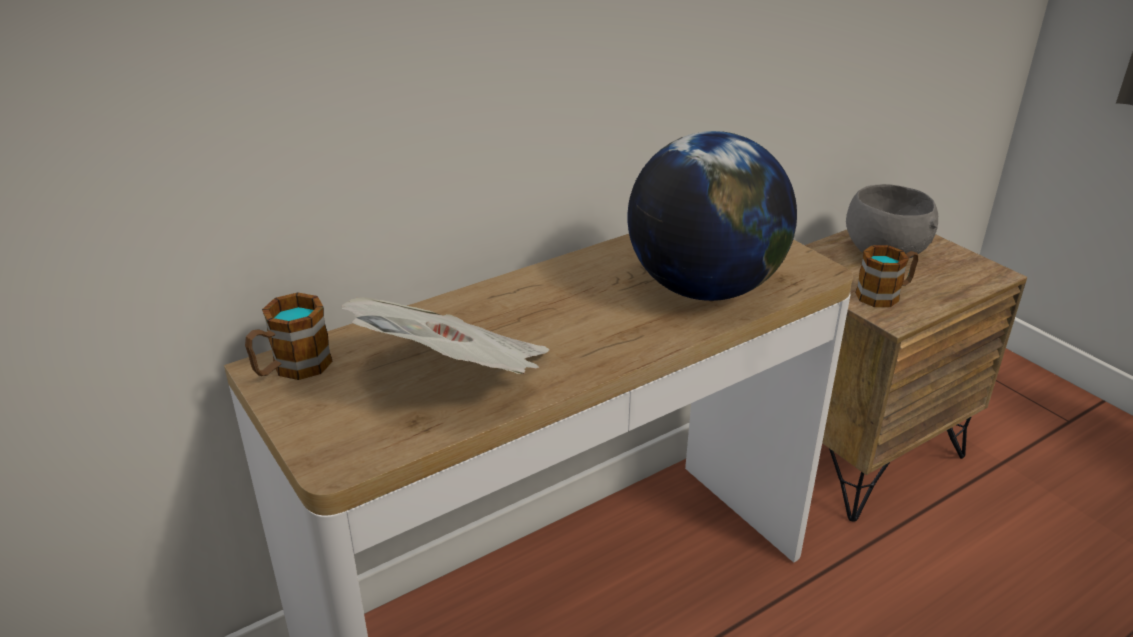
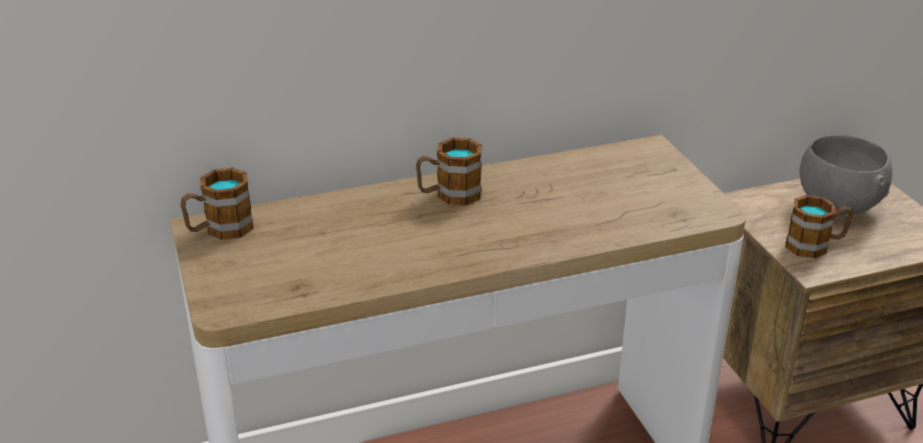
camera: 15 degrees right, 0 degrees up
newspaper [342,297,549,374] -> none
globe [627,131,797,301] -> none
none -> mug [416,138,482,205]

